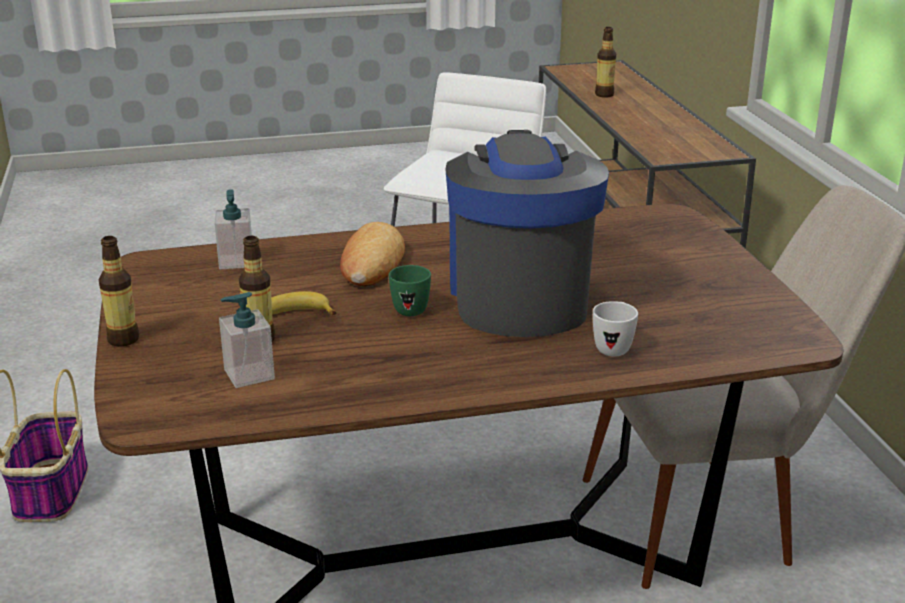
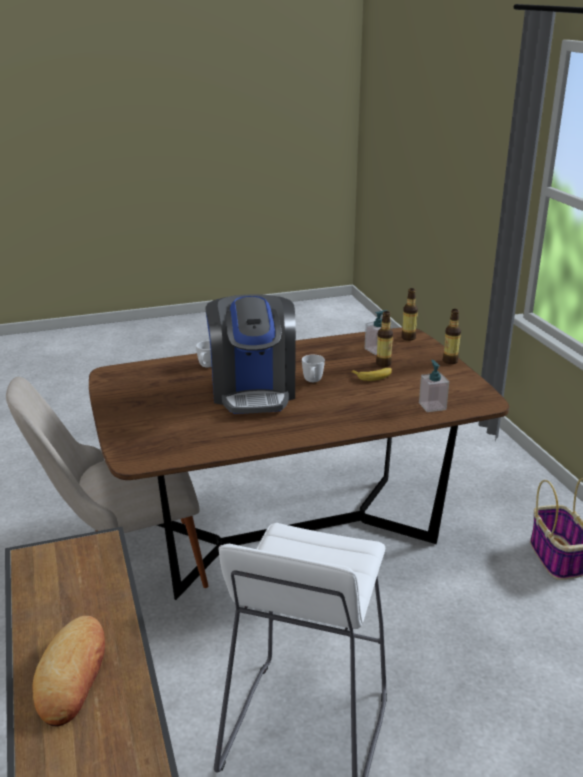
camera: 175 degrees right, 0 degrees up
bread [340,222,405,286] -> bread moved to [33,616,105,726]
green mug [389,265,431,316] -> white mug [302,355,325,382]
bottle [595,27,616,98] -> bottle moved to [401,288,418,341]

